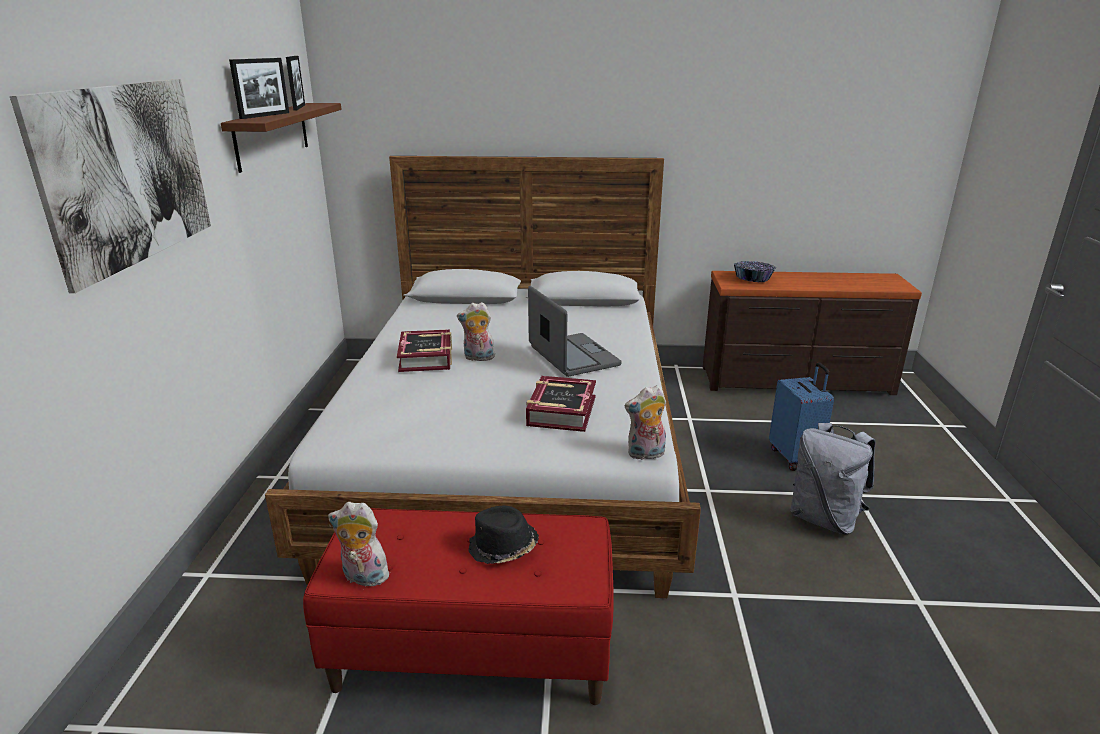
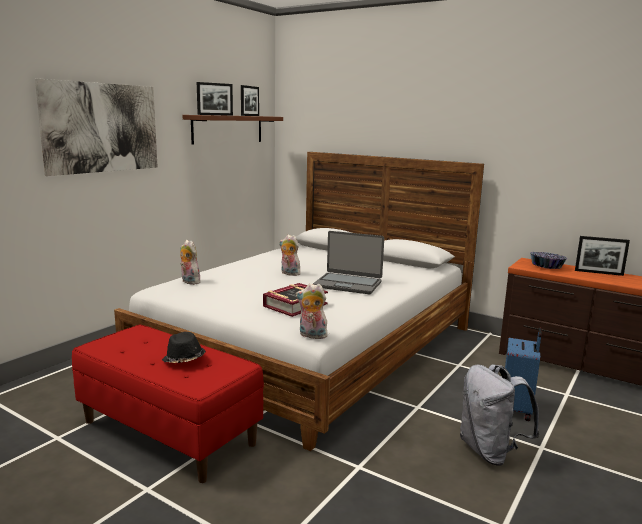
camera: 30 degrees right, 10 degrees down
plush toy [328,502,389,587] -> plush toy moved to [180,240,200,285]
book [397,329,452,372] -> none
laptop [528,286,622,377] -> laptop turned 105 degrees clockwise [313,231,384,294]
none -> picture frame [575,236,630,276]

